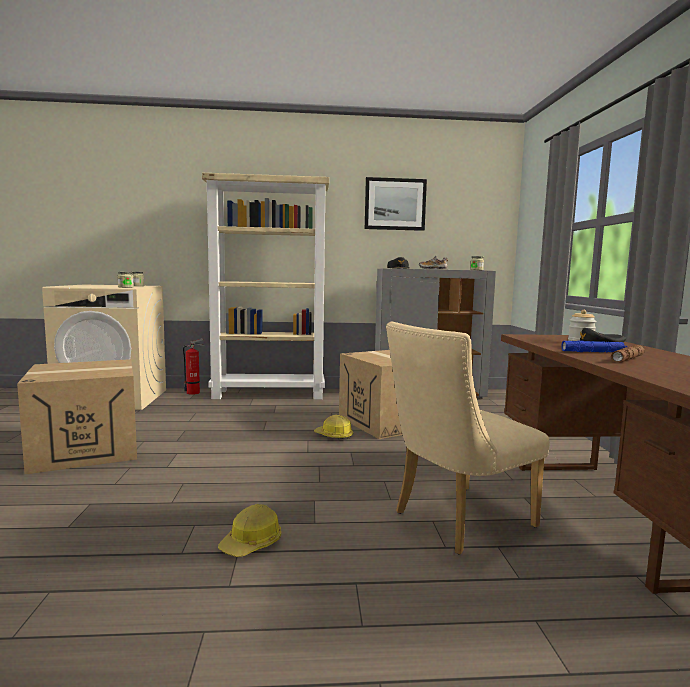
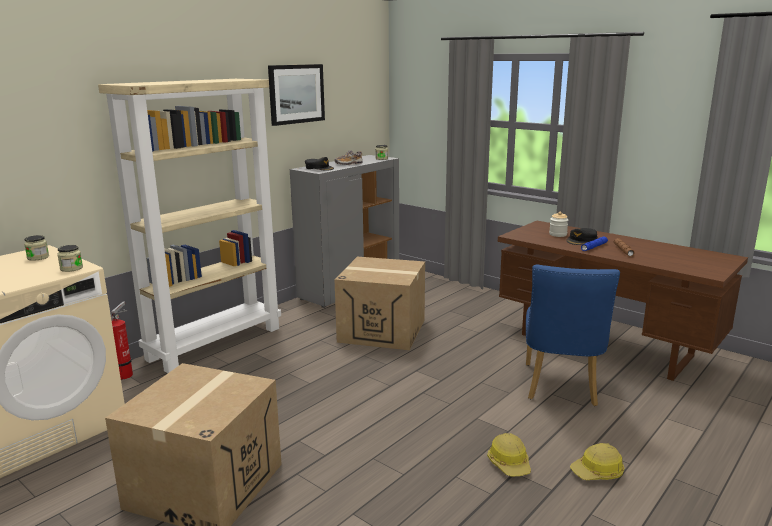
camera: 45 degrees left, 10 degrees up
hard hat [314,415,353,440] -> hard hat moved to [570,443,624,480]
beige chair [386,322,550,555] -> blue chair [526,265,620,406]

